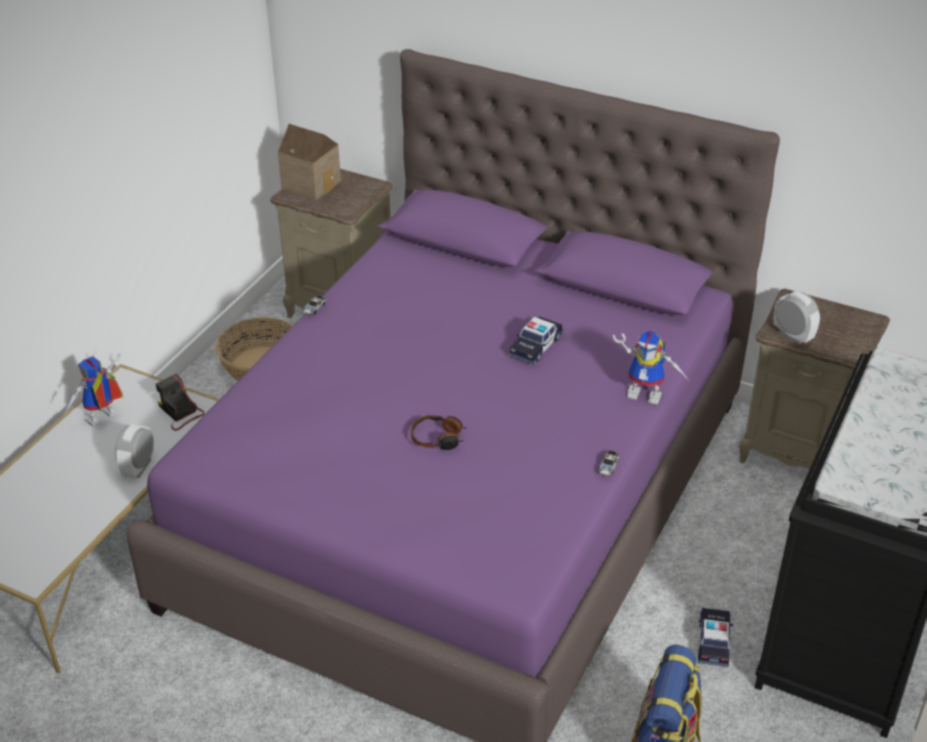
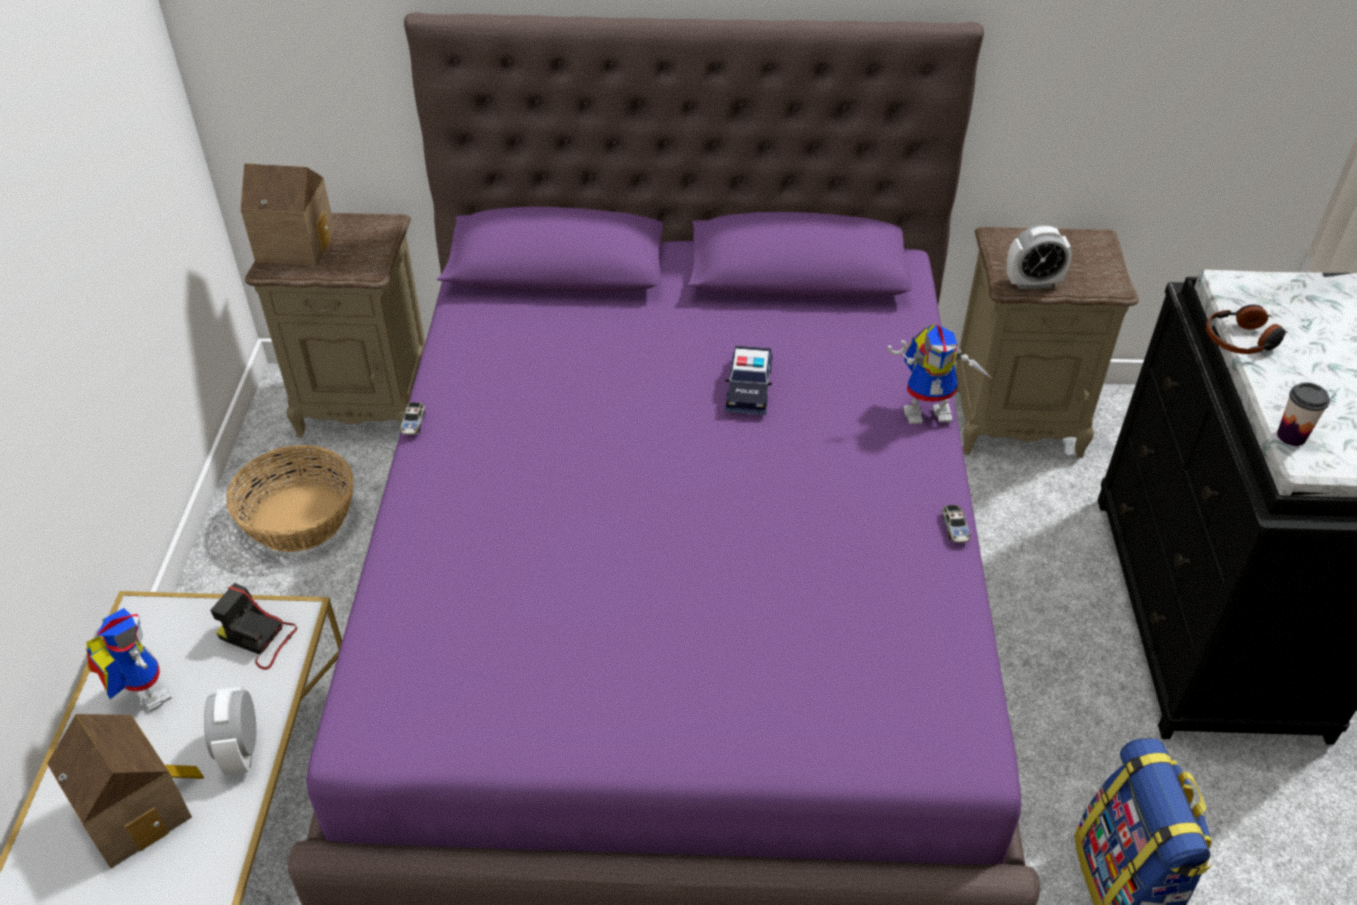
camera: 25 degrees left, 5 degrees up
toy robot [63,353,123,427] -> toy robot turned 120 degrees clockwise [86,608,172,712]
headphones [411,415,467,450] -> headphones moved to [1206,304,1288,354]
toy car [698,608,733,667] -> none
alarm clock [774,291,820,344] -> alarm clock turned 150 degrees clockwise [1007,225,1072,289]
none -> toy house [47,714,204,869]
none -> cup [1277,383,1330,446]

